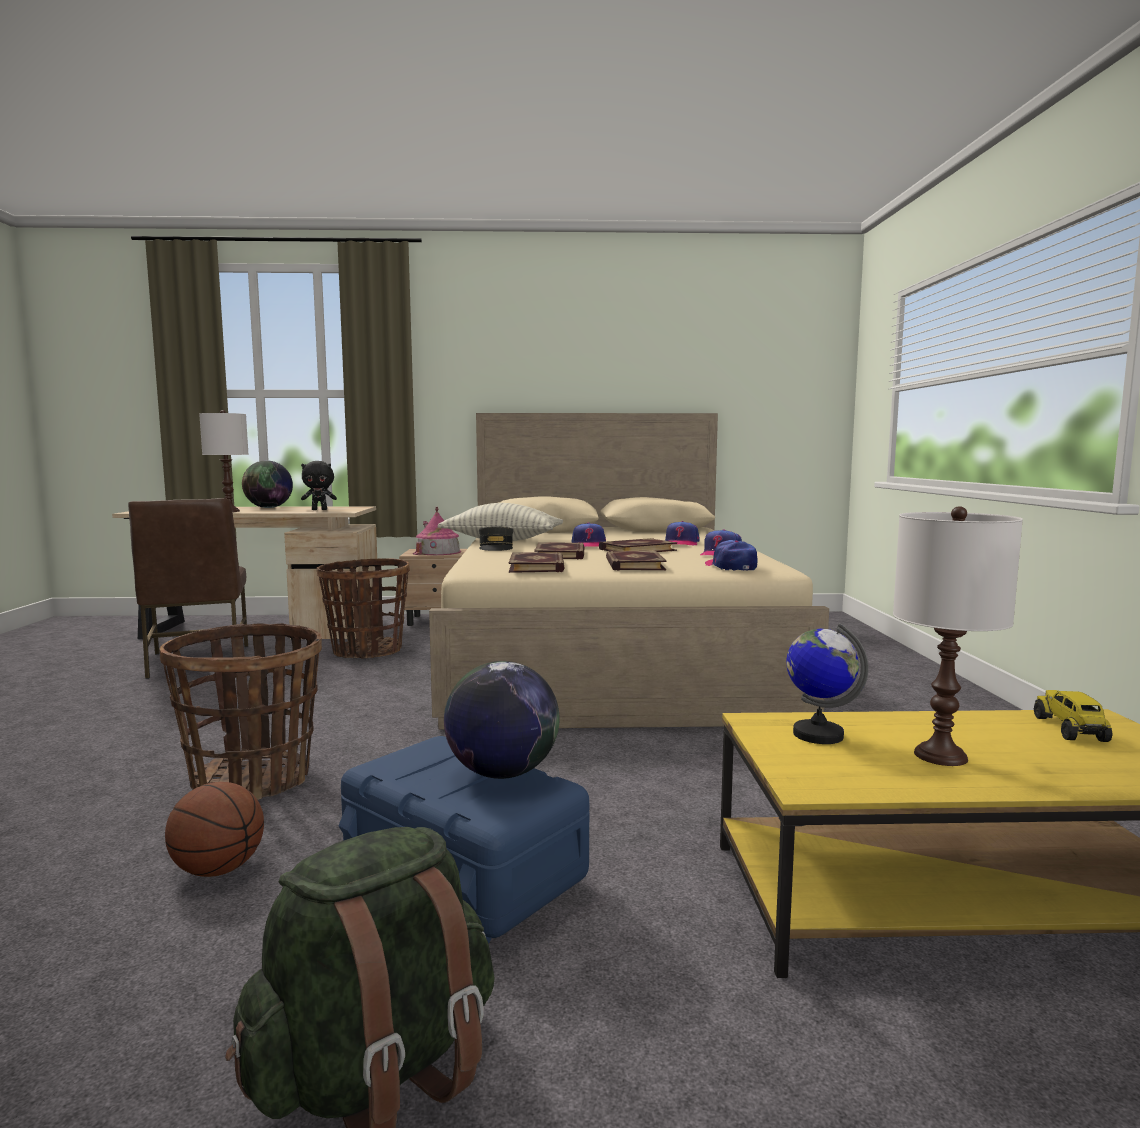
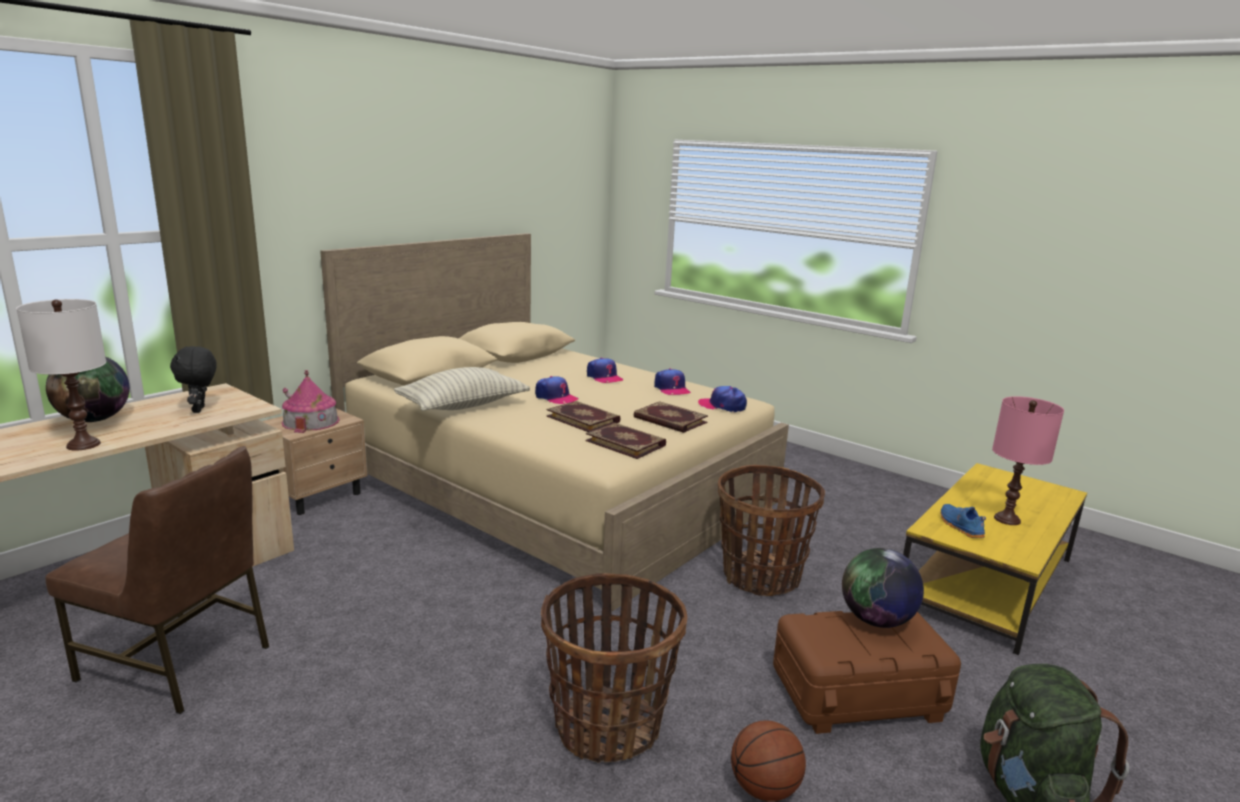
camera: 50 degrees left, 10 degrees up
black plush toy [301,461,337,510] -> black plush toy turned 135 degrees clockwise [170,346,217,413]
basket [317,558,410,659] -> basket moved to [718,465,825,596]
blue storage box [339,736,589,943] -> brown storage box [773,611,961,734]
grey cap [479,526,513,551] -> none
book [599,538,677,552] -> none
globe [786,623,869,744] -> blue shoe [940,504,986,538]
white table lamp [893,506,1023,766] -> pink table lamp [992,396,1064,525]
toy truck [1034,690,1113,742] -> none

